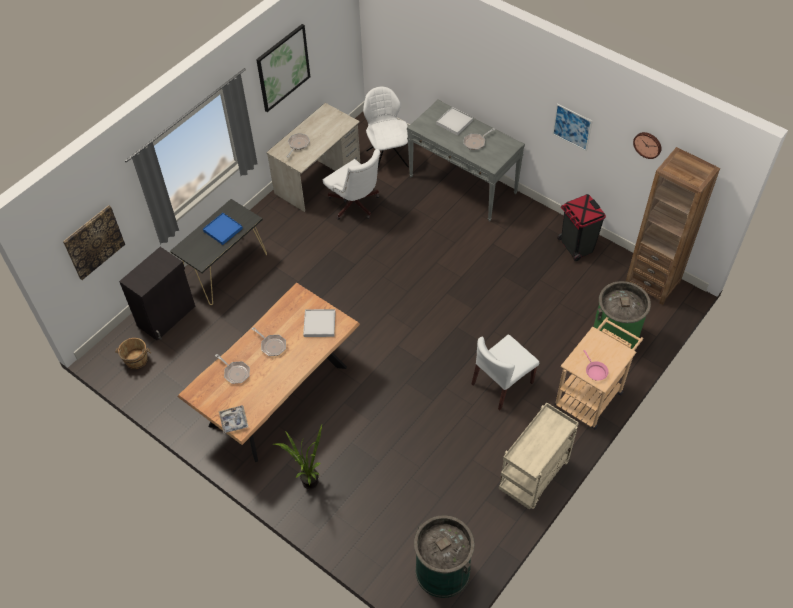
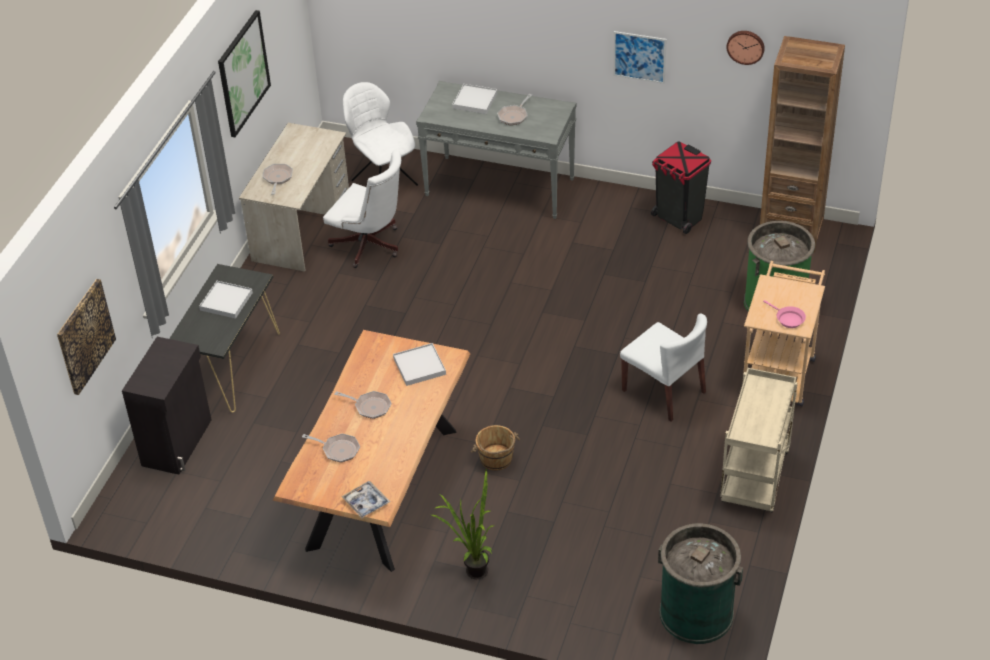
camera: 20 degrees left, 10 degrees down
brown bucket [115,338,151,369] -> brown bucket moved to [471,425,520,471]
blue tray [203,213,243,245] -> white tray [199,281,253,319]
white chair [472,335,539,410] -> white chair turned 75 degrees counterclockwise [620,313,707,421]

